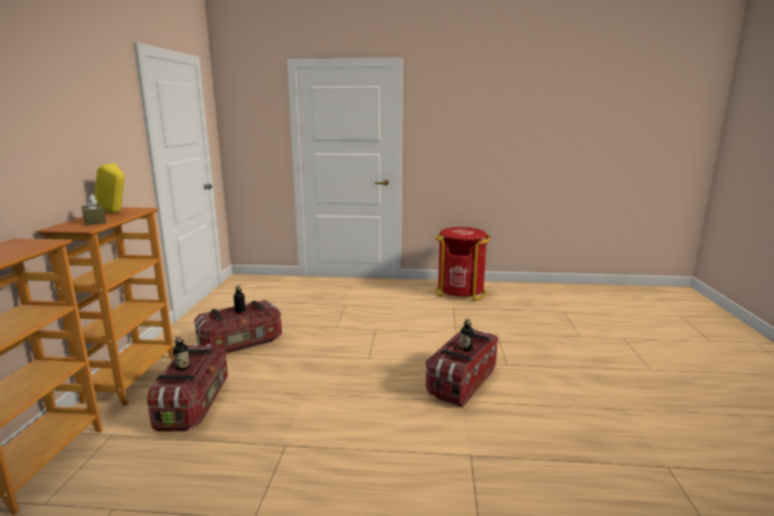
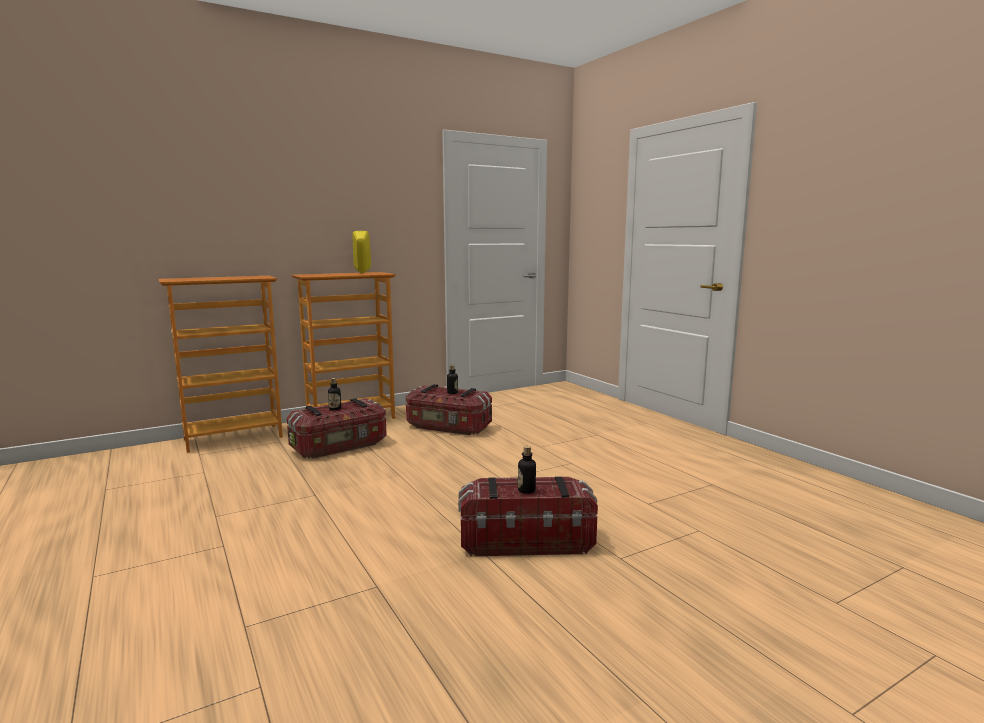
camera: 55 degrees right, 5 degrees down
brown tissue box [81,194,106,225] -> none
red trash can [435,227,490,301] -> none

